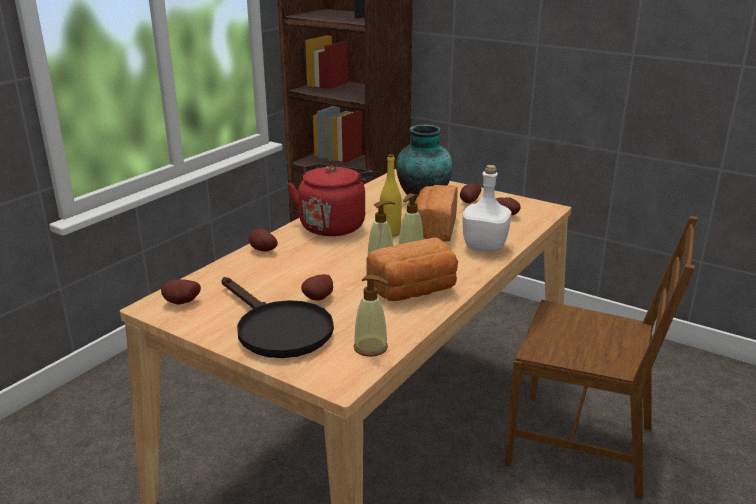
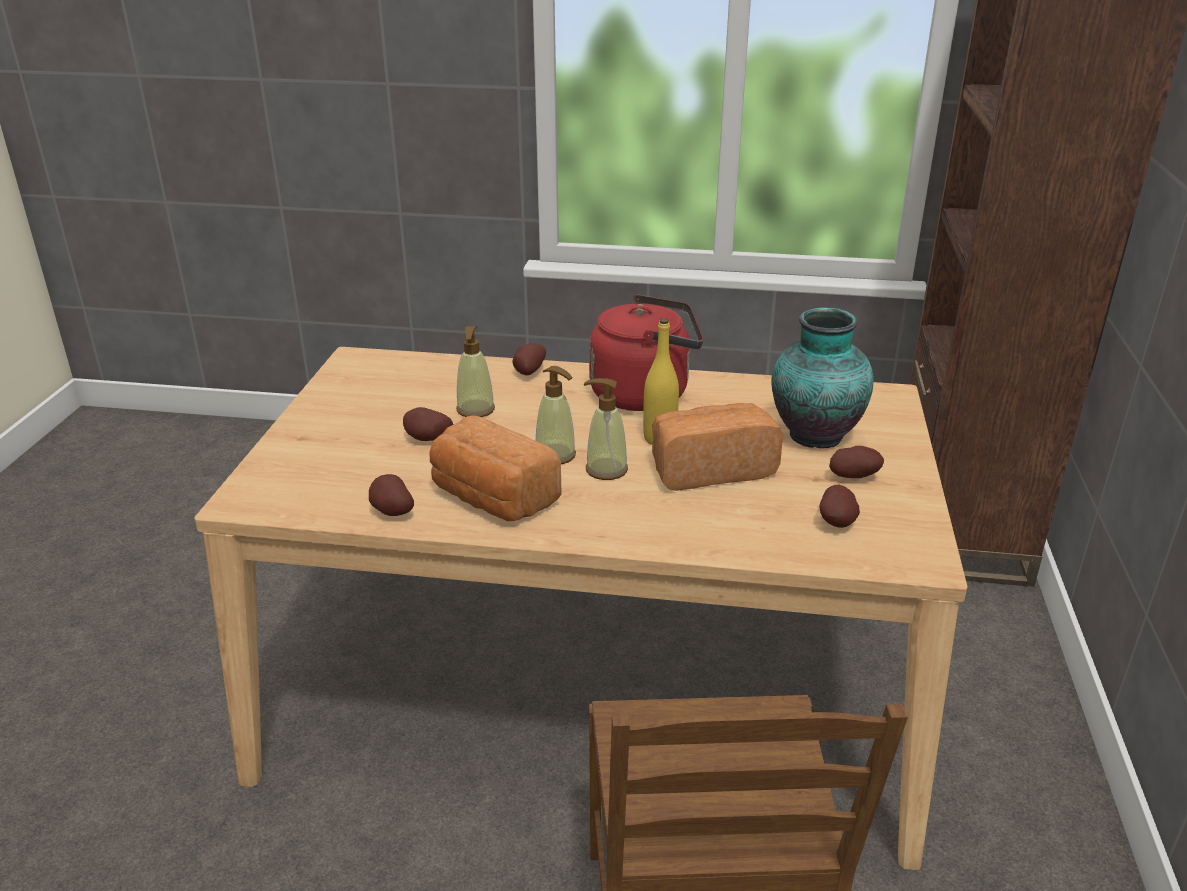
camera: 65 degrees right, 5 degrees up
potato [161,279,201,305] -> potato moved to [369,474,414,516]
black frying pan [222,277,334,358] -> none
soap dispenser [353,275,389,357] -> soap dispenser moved to [456,326,495,417]
white bottle [462,165,512,252] -> none

